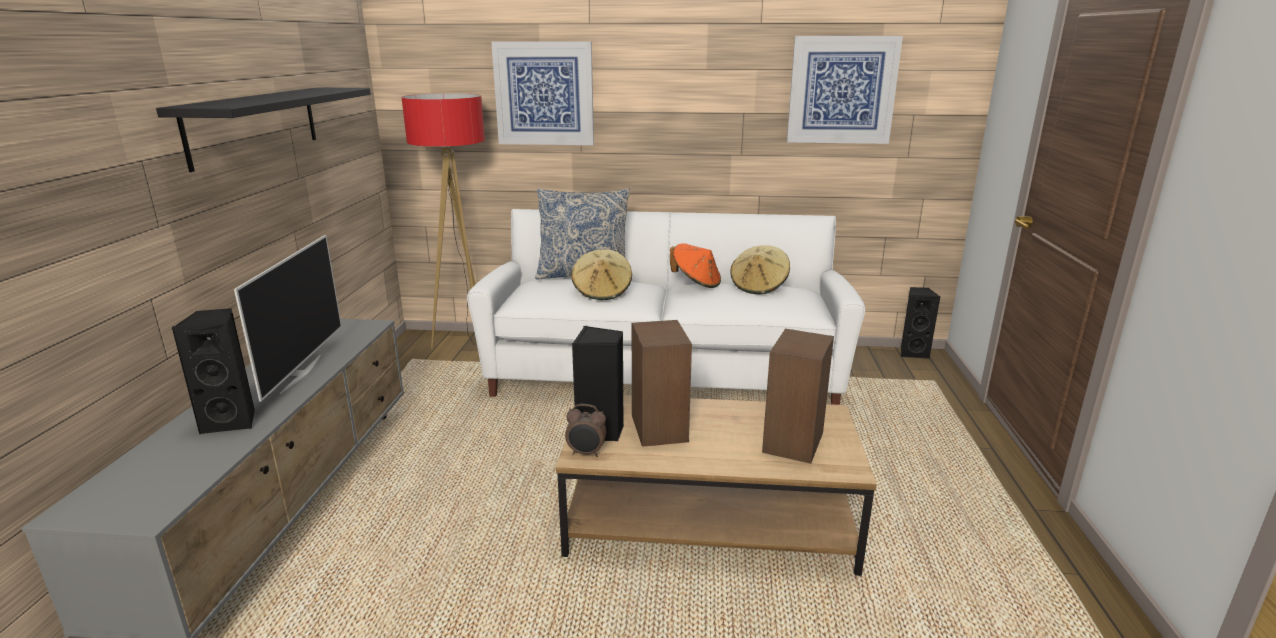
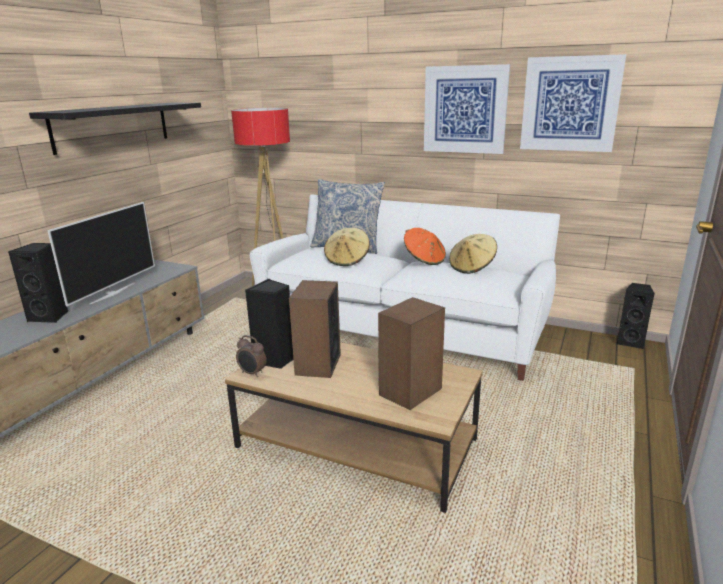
camera: 20 degrees right, 0 degrees up
picture [491,42,594,145] -> picture moved to [424,64,510,154]

